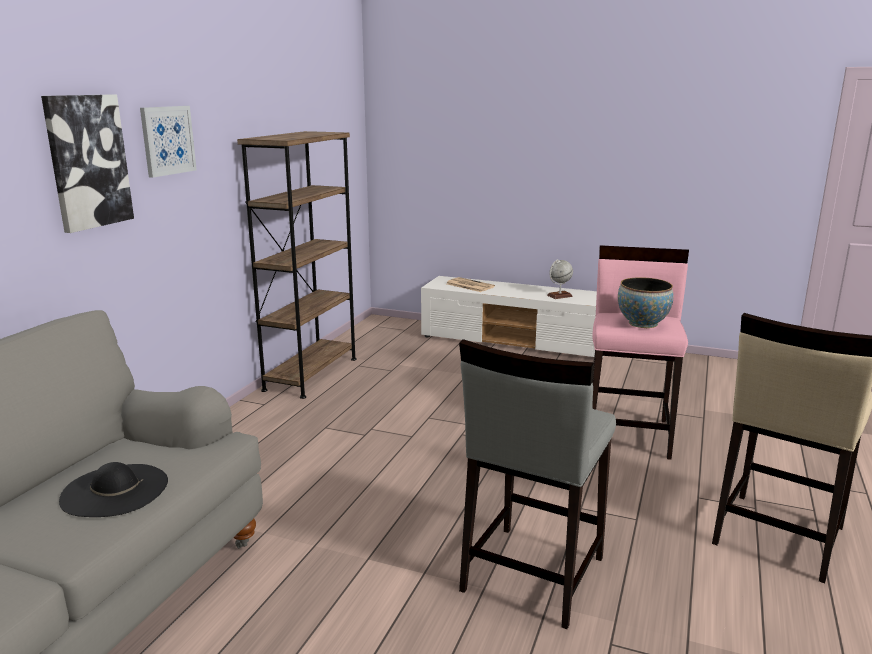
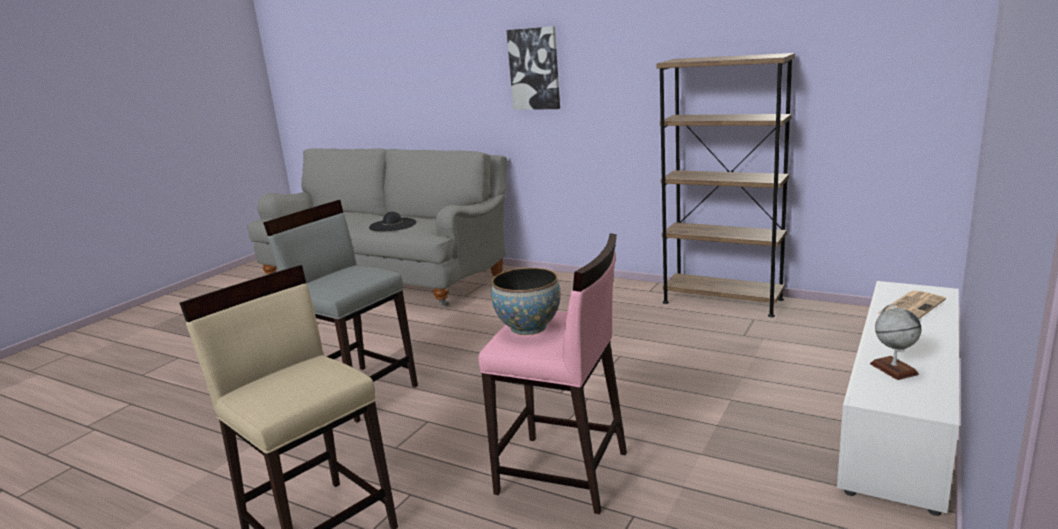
camera: 100 degrees right, 0 degrees up
picture [140,106,197,178] -> none

